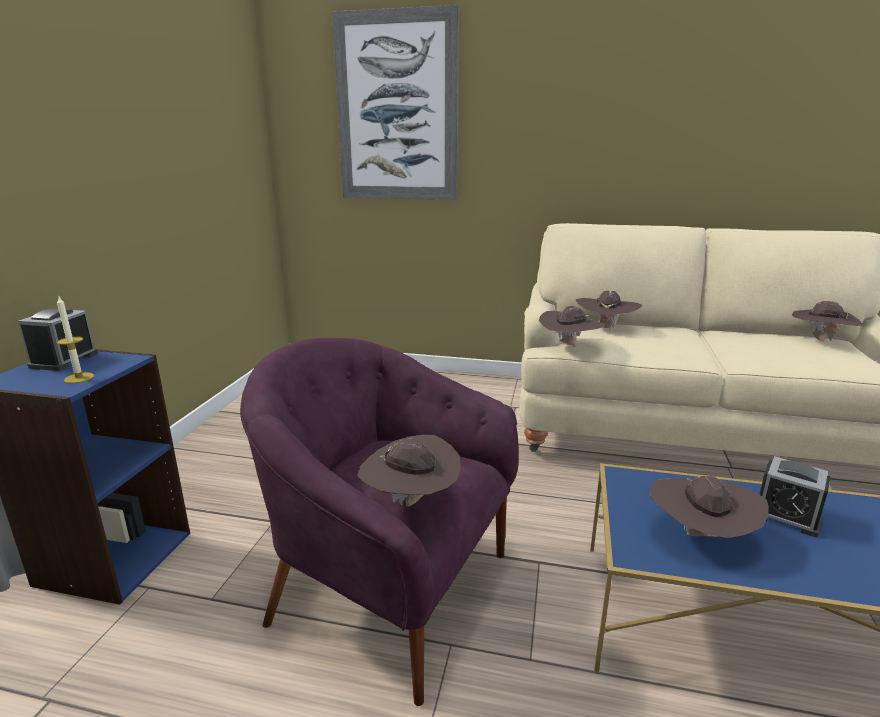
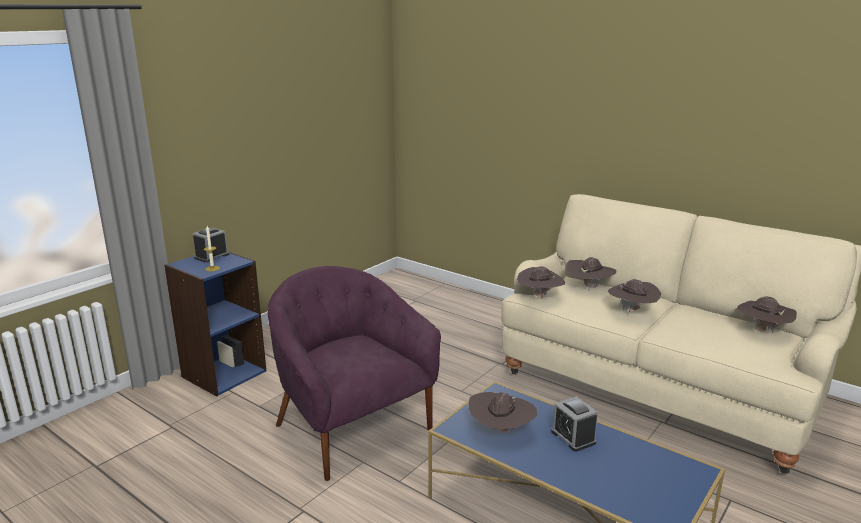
camera: 25 degrees right, 0 degrees up
picture [332,5,459,200] -> none
brown hat [357,435,461,507] -> brown hat moved to [607,279,661,312]

